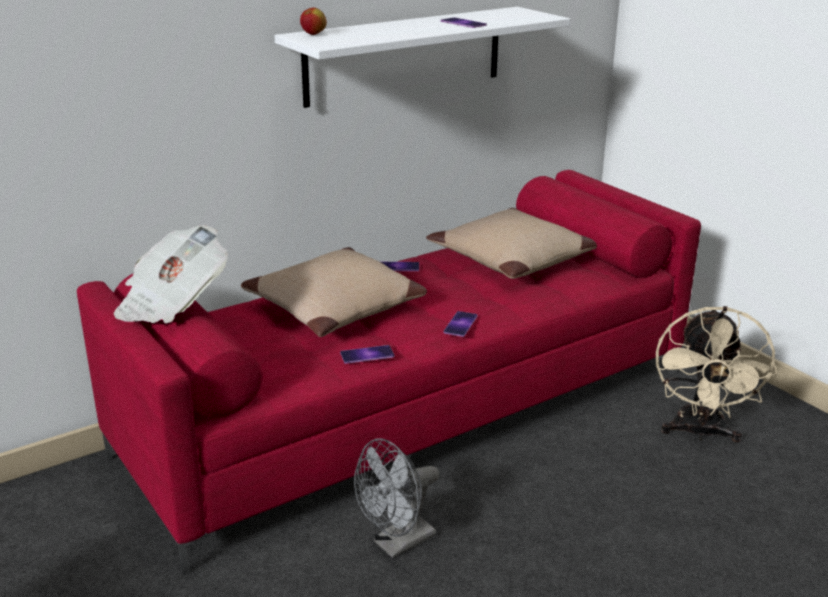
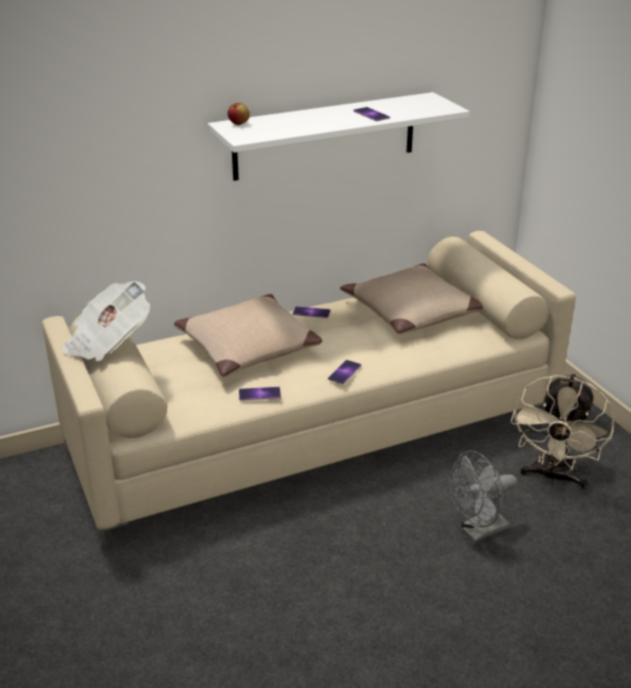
camera: 10 degrees right, 5 degrees up
red sofa [77,170,701,575] -> beige sofa [42,231,576,552]
grey fan [354,438,440,558] -> grey fan moved to [449,451,517,542]

